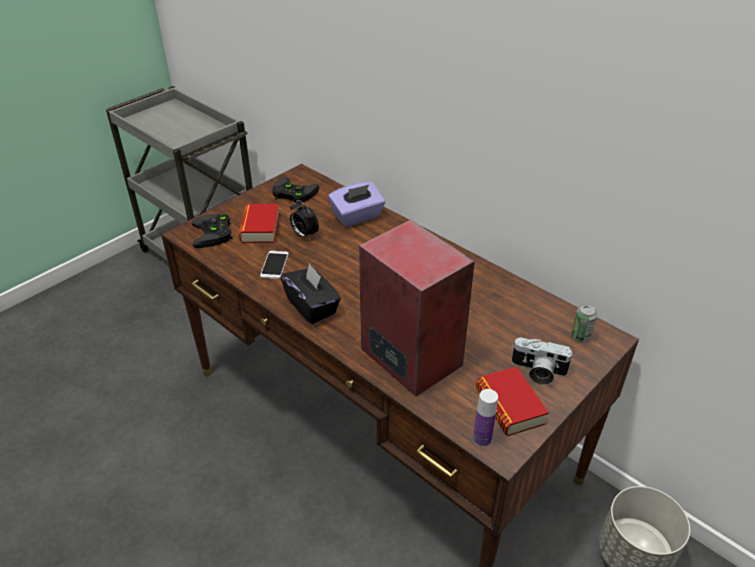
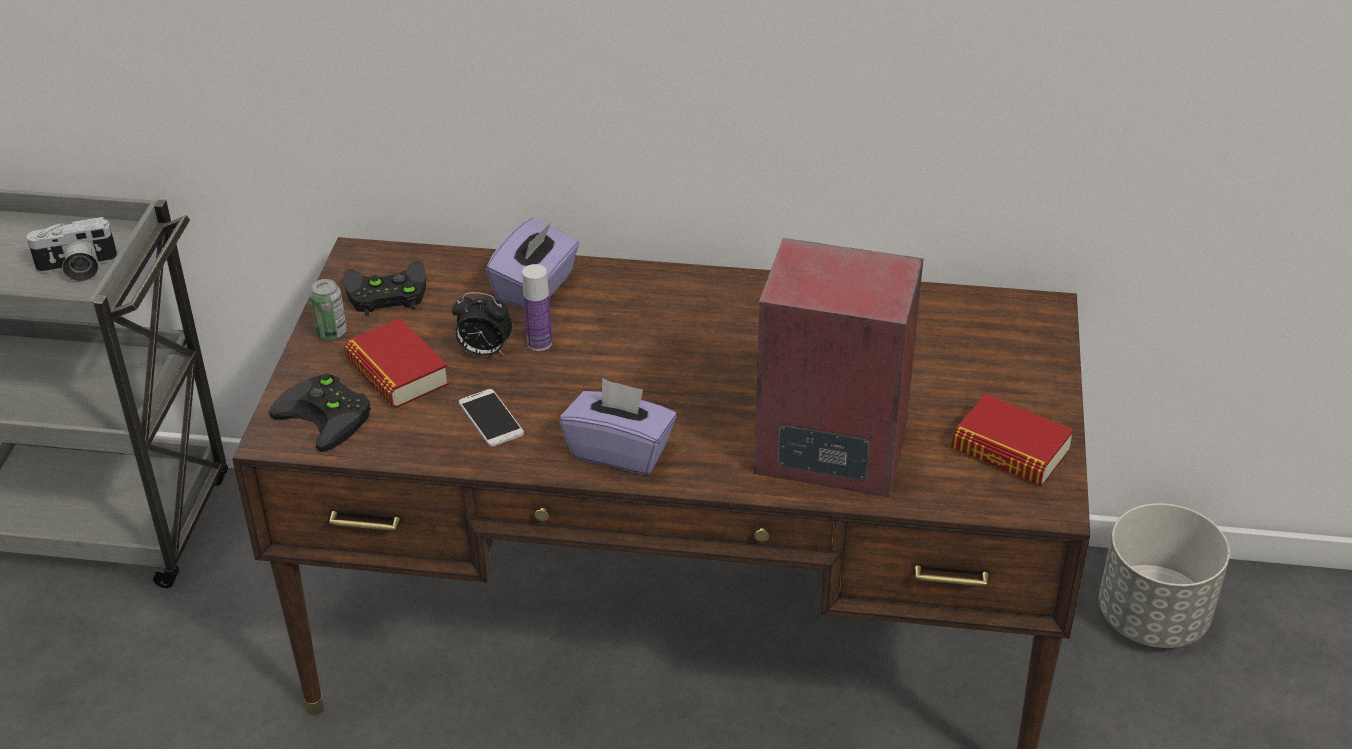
camera: 35 degrees left, 0 degrees up
black tissue box [281,263,341,324] -> purple tissue box [560,378,677,475]
bottle [473,389,498,447] -> bottle moved to [522,264,552,351]
camera [511,337,573,385] -> camera moved to [26,217,118,281]
can [571,304,597,343] -> can moved to [309,279,347,340]

